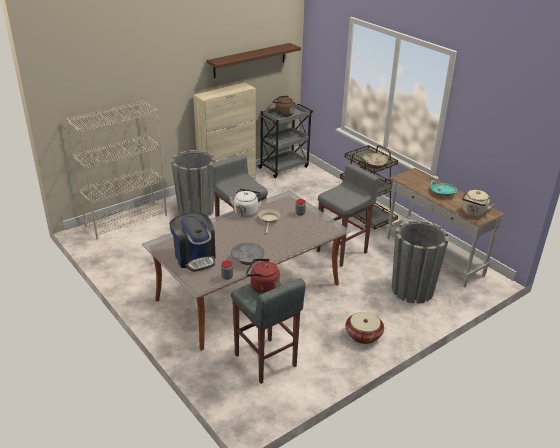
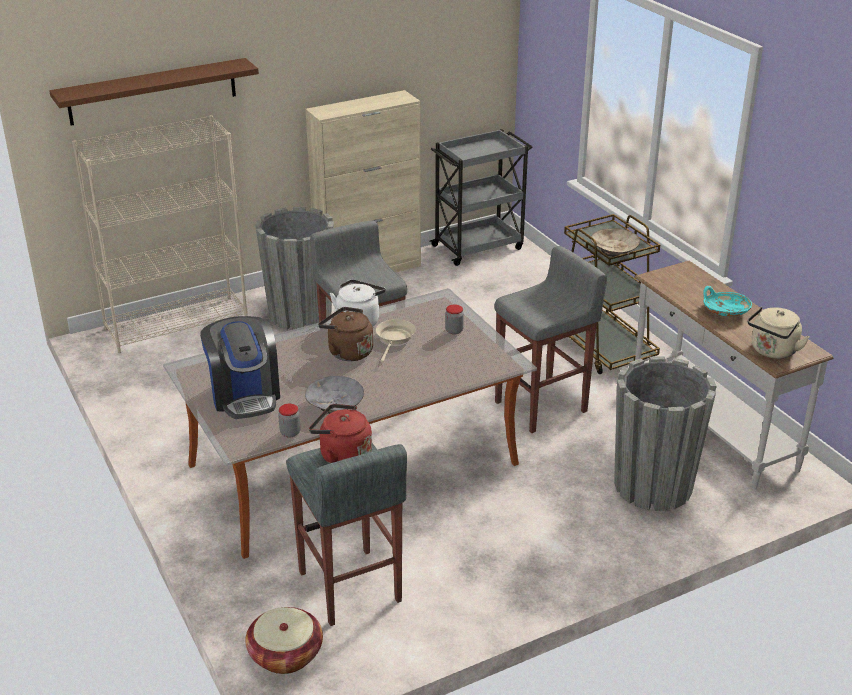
camera: 10 degrees right, 0 degrees up
brown shelf [207,43,301,78] -> brown shelf moved to [49,58,259,126]
brown kettle [272,96,294,117] -> brown kettle moved to [318,307,373,361]
basket [345,312,384,344] -> basket moved to [245,607,323,674]

